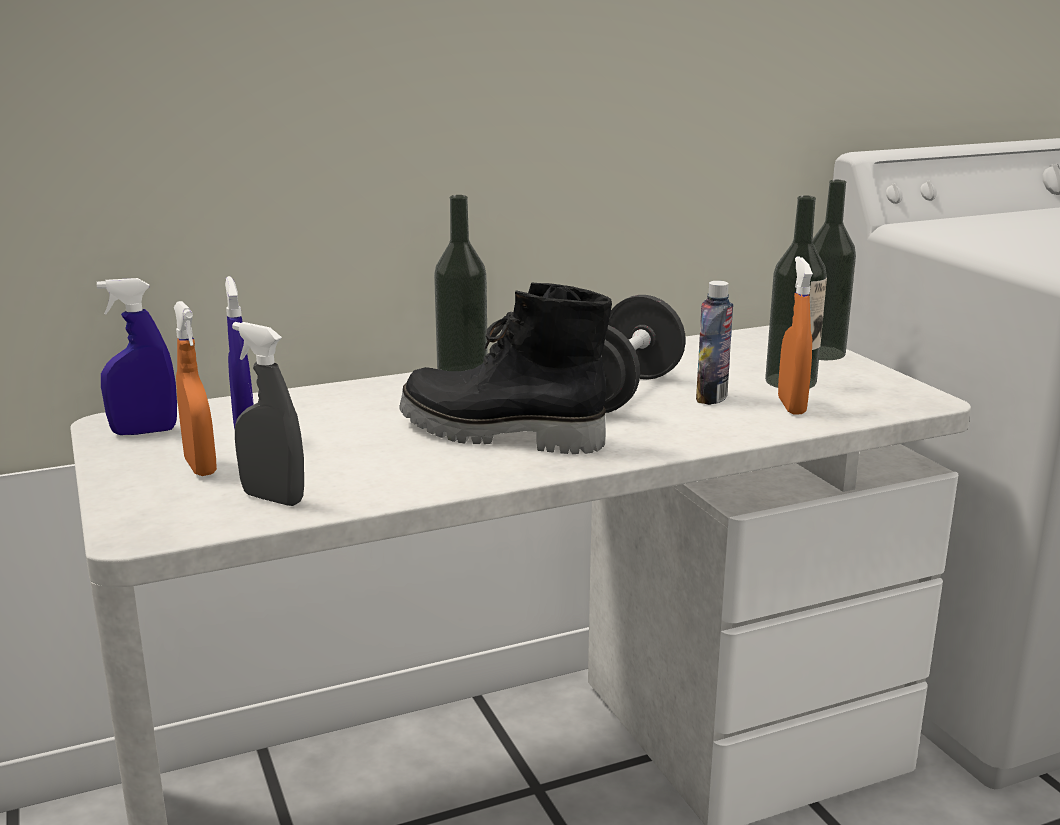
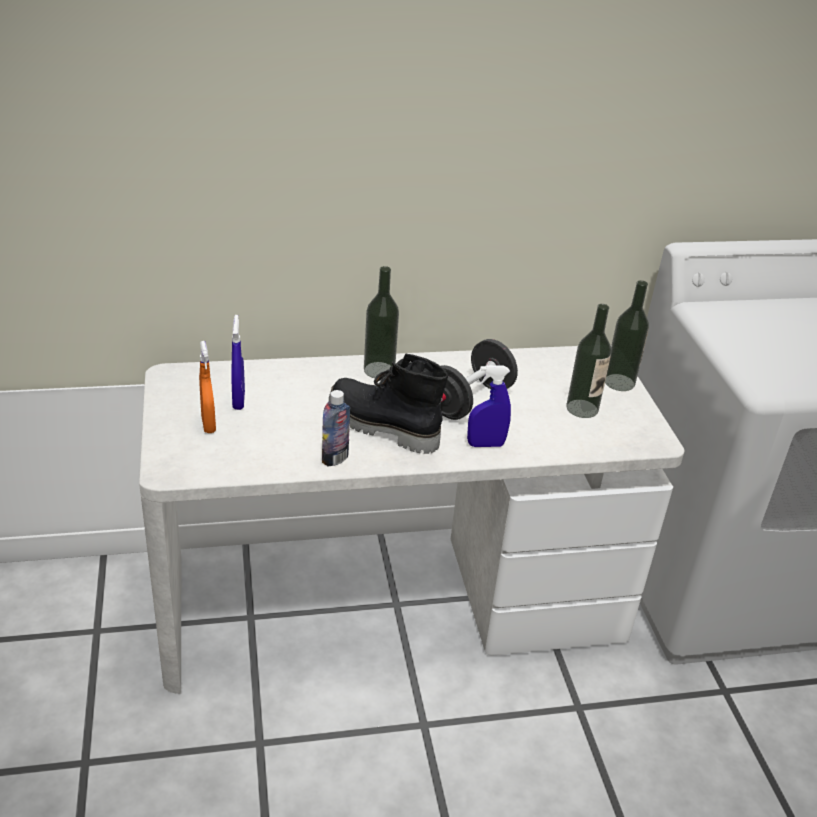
camera: 10 degrees right, 15 degrees up
blue spray bottle [97,278,177,435] -> blue spray bottle moved to [467,365,511,447]
grey spray bottle [232,322,304,506] -> none
bottle [696,281,733,405] -> bottle moved to [322,390,350,466]
orange spray bottle [778,256,813,415] -> none

